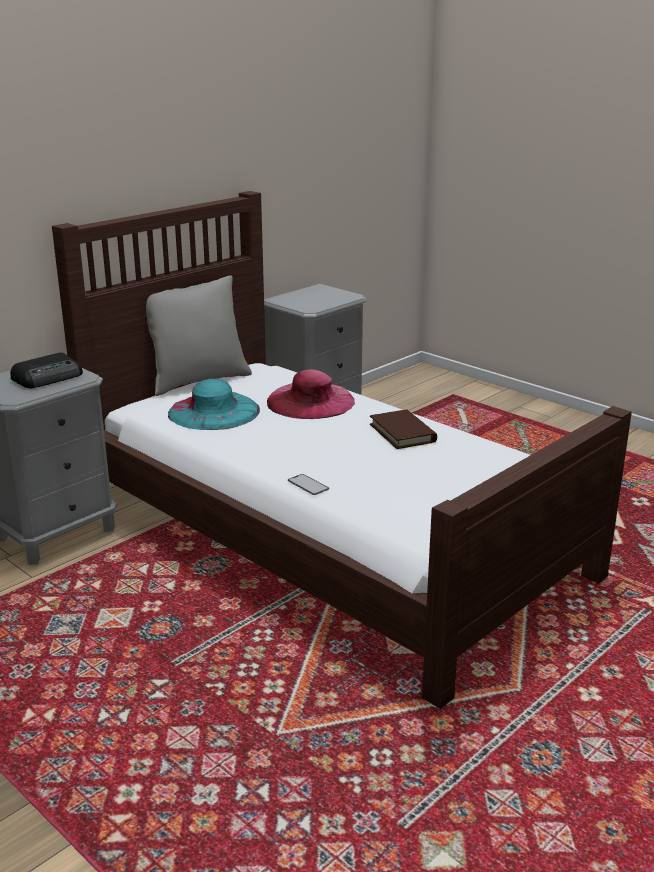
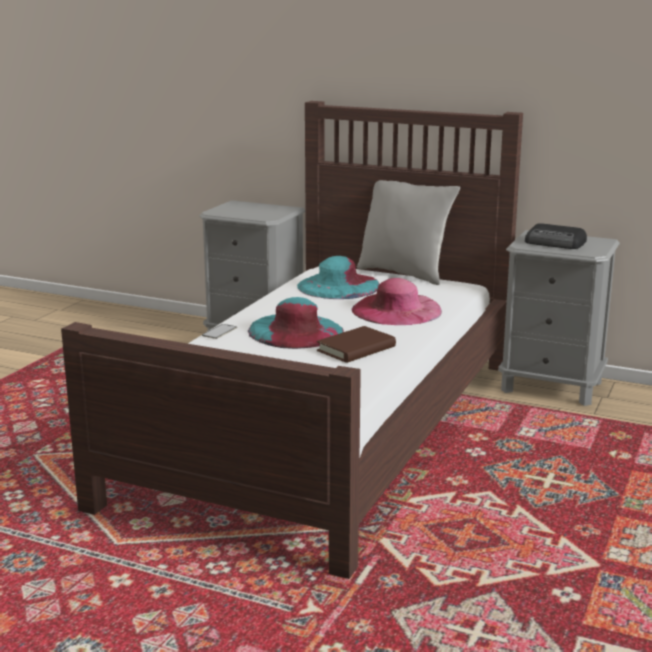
camera: 70 degrees right, 5 degrees down
radio [10,353,83,388] -> radio moved to [525,223,587,249]
none -> turquoise hat [248,297,344,349]

